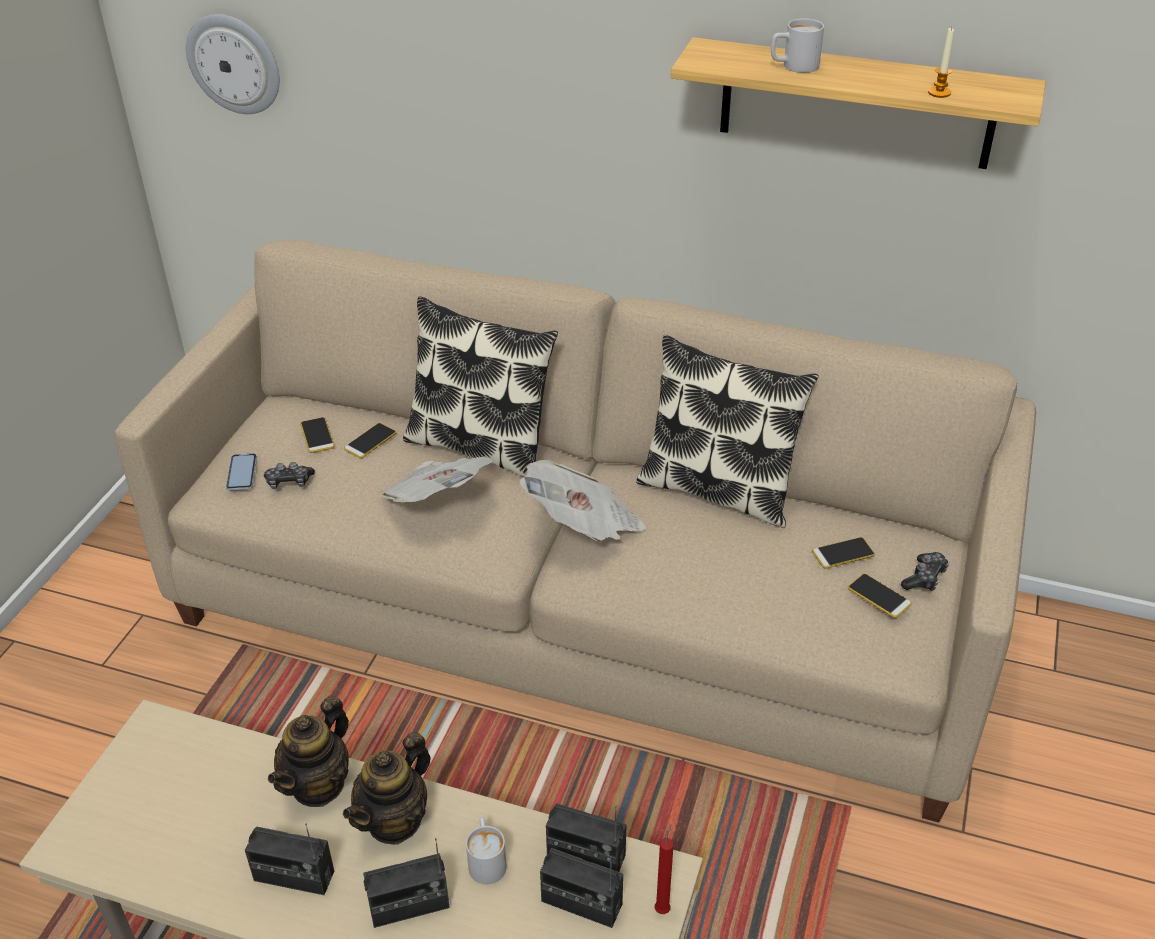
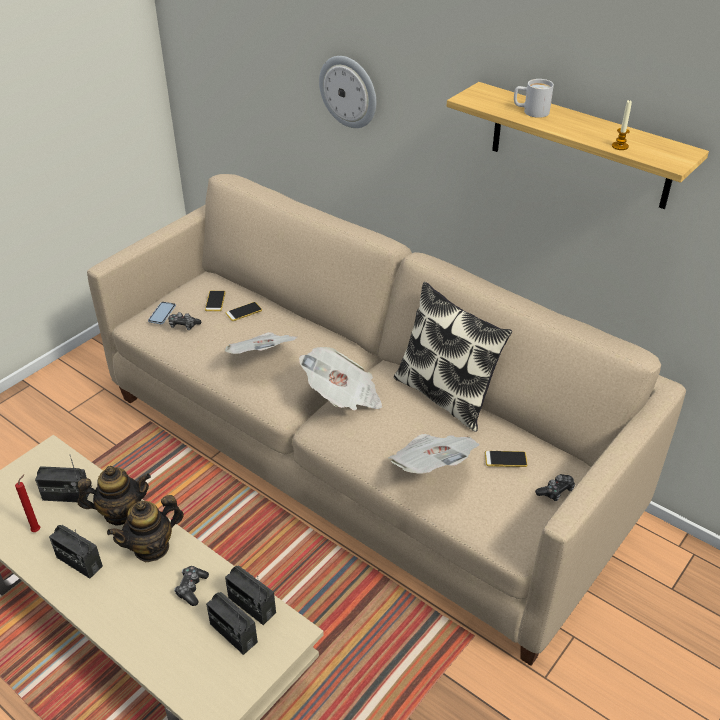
camera: 20 degrees right, 0 degrees up
wall clock [186,14,280,114] -> wall clock moved to [319,56,376,128]
teapot [268,695,349,807] -> teapot turned 150 degrees counterclockwise [77,466,151,526]
radio [363,838,450,928] -> radio moved to [35,455,89,502]
pillow [403,296,558,477] -> none
white mug [466,817,507,885] -> game controller [174,566,209,606]
red candle [654,824,674,914] -> red candle moved to [15,474,40,532]
phone [848,574,912,618] -> none
none -> newspaper [388,434,479,474]

